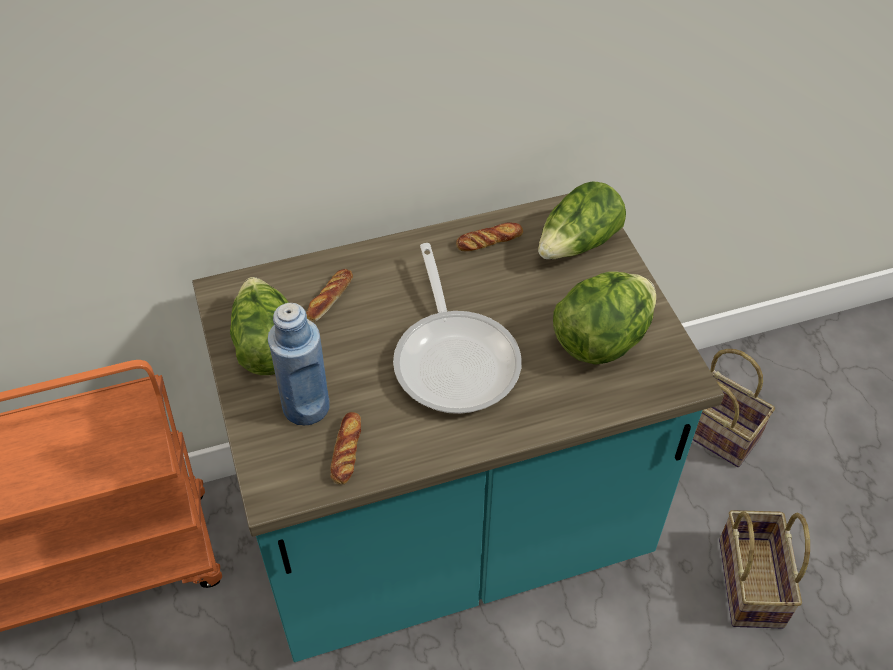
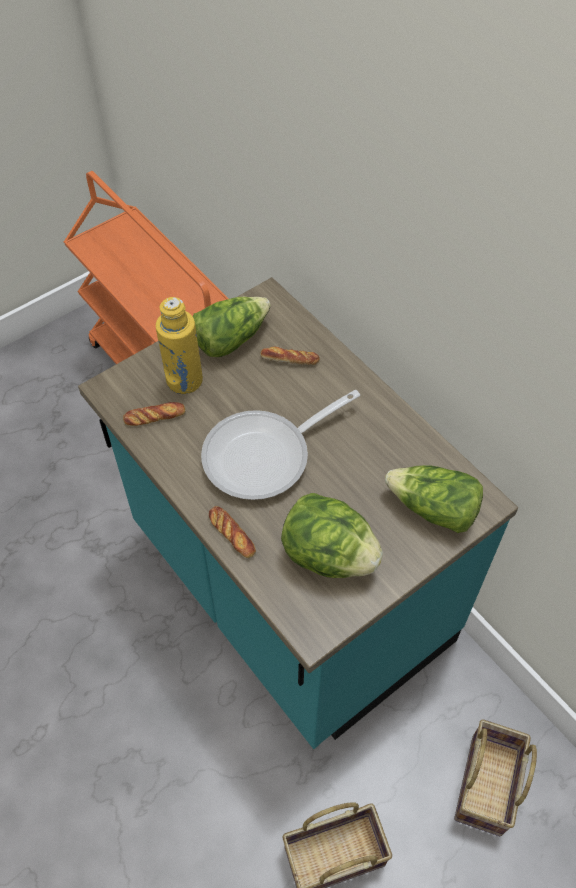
camera: 70 degrees right, 5 degrees up
blue bottle [268,303,330,426] -> yellow bottle [156,297,203,394]
bread [456,222,523,251] -> bread moved to [209,506,256,558]

